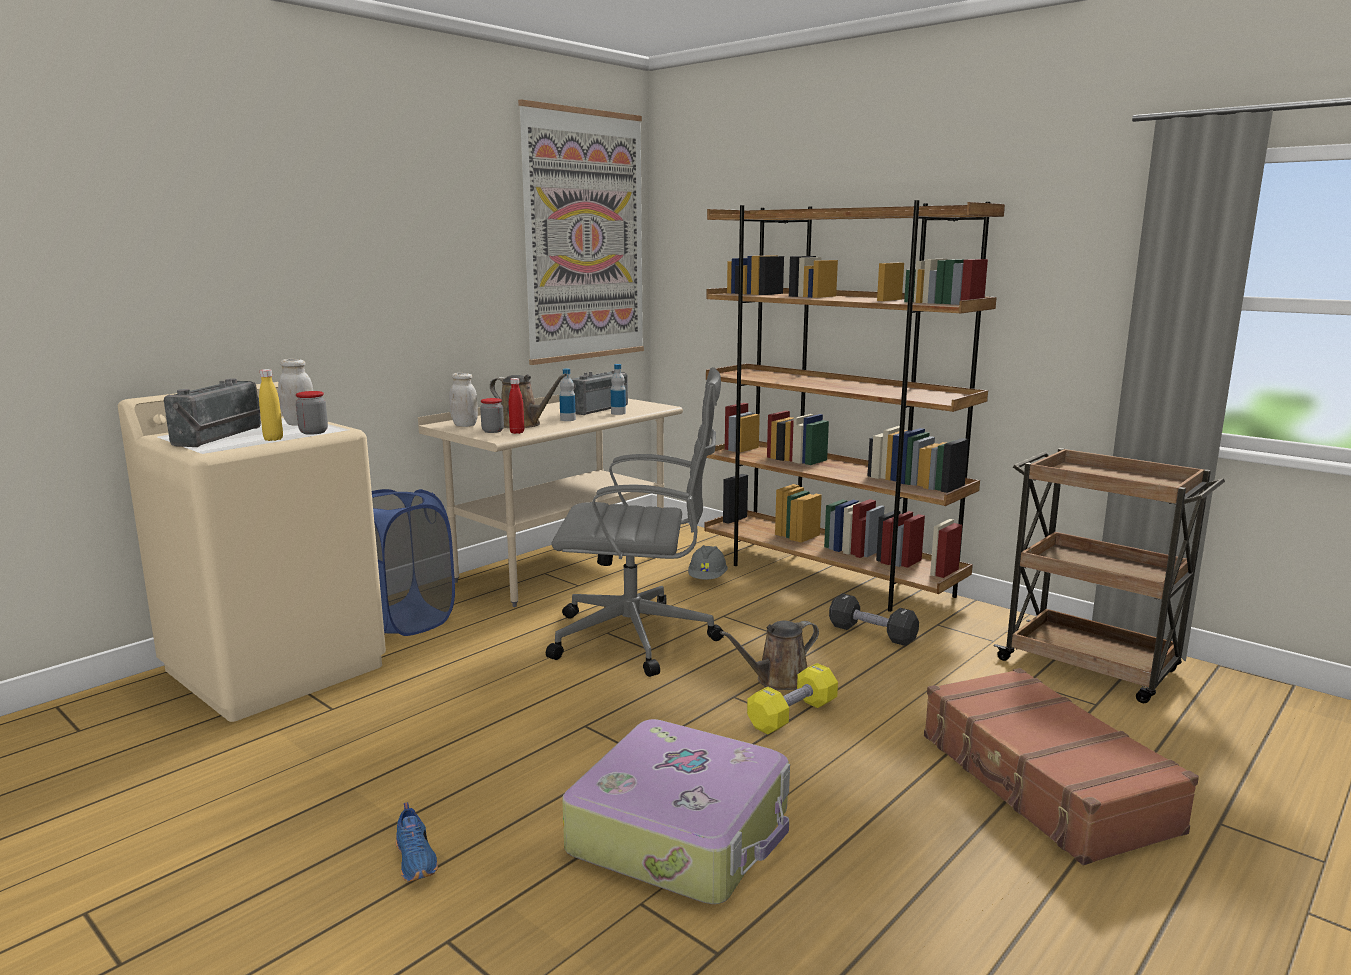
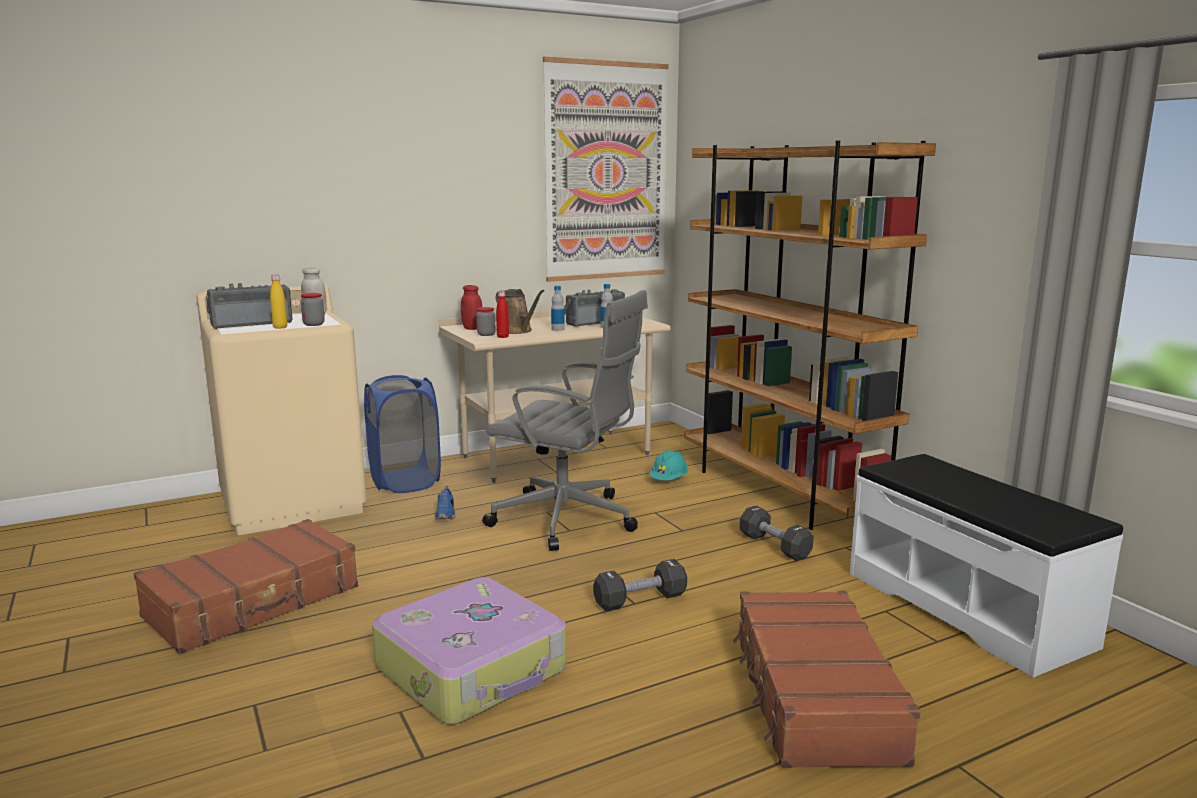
camera: 20 degrees right, 0 degrees up
radio [164,378,261,447] -> radio turned 150 degrees counterclockwise [206,283,292,329]
blue shoe [396,802,438,882] -> blue shoe moved to [435,486,455,520]
white jar [449,373,478,427] -> red jar [461,285,482,330]
grey hard hat [688,545,728,579] -> turquoise hard hat [649,450,688,480]
brown watering can [720,621,819,690] -> none
yellow dumbbell [747,663,838,734] -> black dumbbell [593,559,687,611]
brown cart [993,448,1225,703] -> white bench [850,454,1123,678]
none -> brown suitcase [133,519,358,654]

